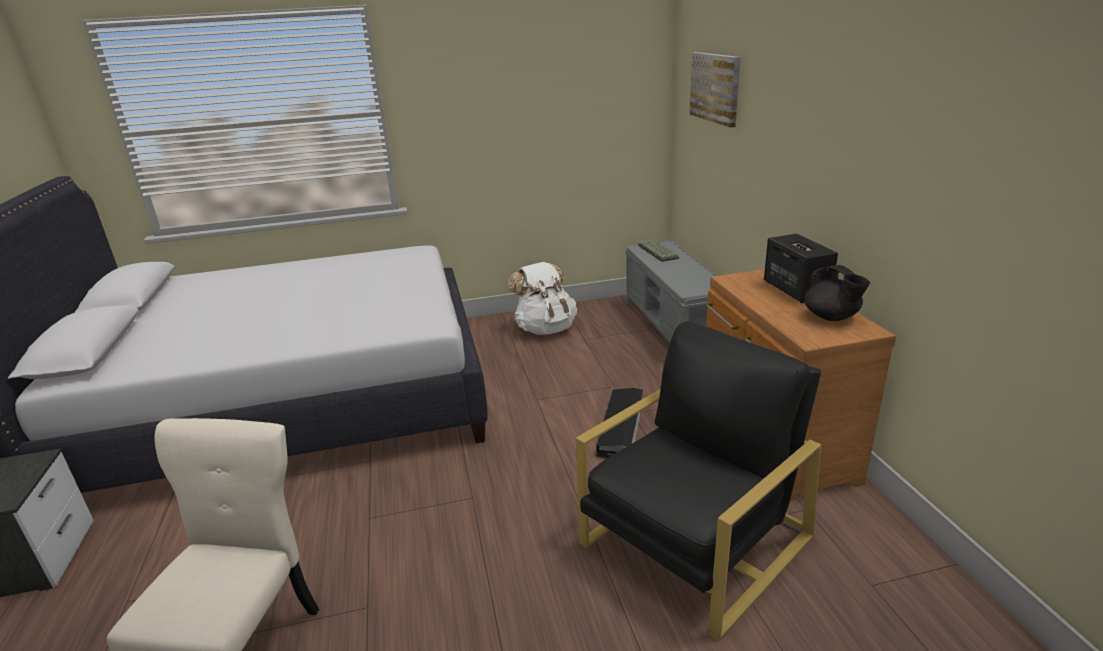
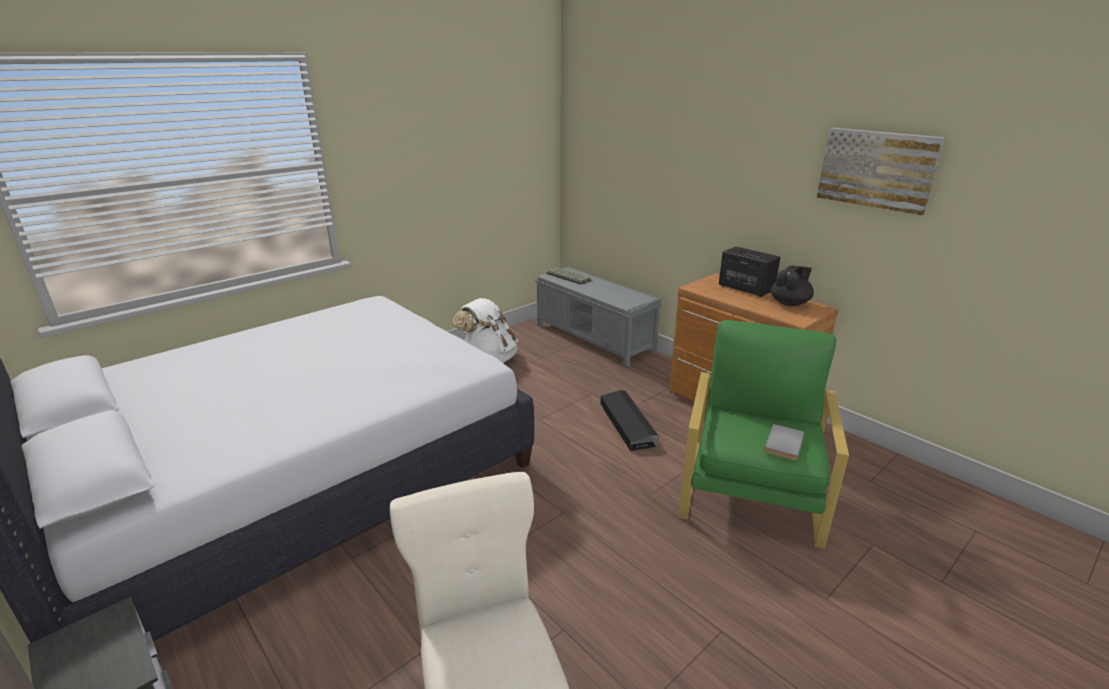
camera: 30 degrees left, 0 degrees up
black armchair [576,321,821,641] -> green armchair [678,320,849,549]
picture [690,52,741,128] -> picture moved to [817,128,945,215]
black teapot [804,265,870,321] -> black teapot turned 75 degrees counterclockwise [771,266,814,306]
none -> grey book [764,424,804,461]

